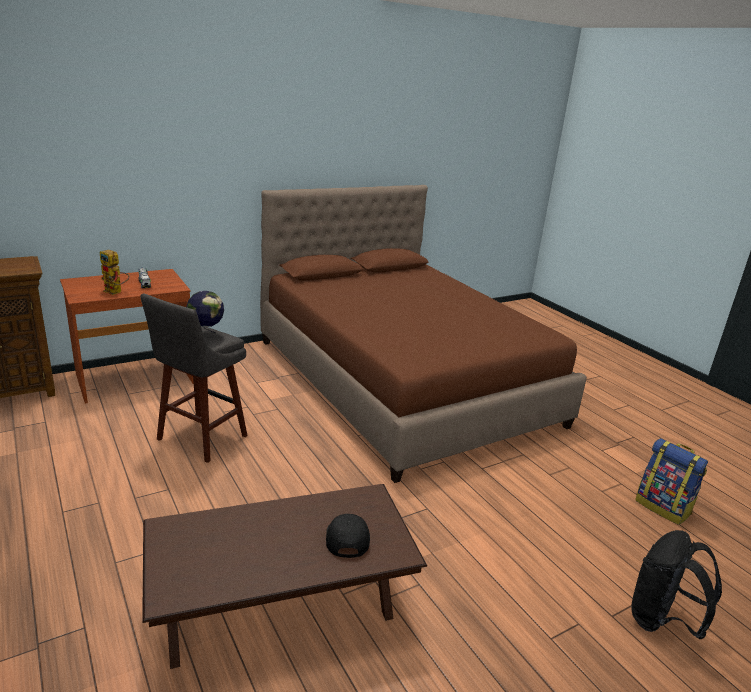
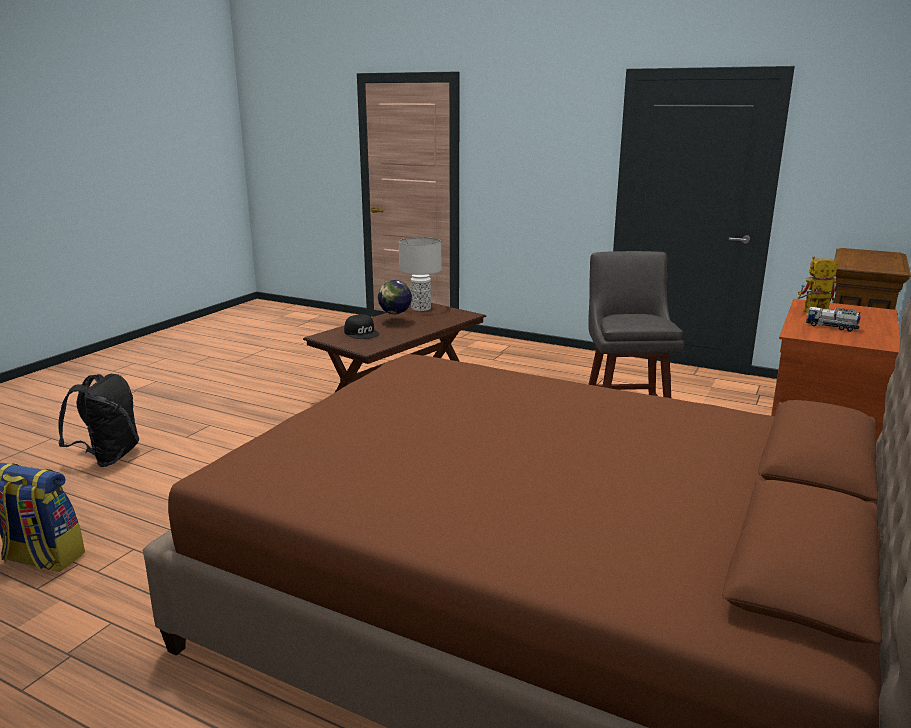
camera: 150 degrees right, 5 degrees down
globe [186,291,224,333] -> globe moved to [378,280,412,325]
none -> white table lamp [399,237,442,311]

